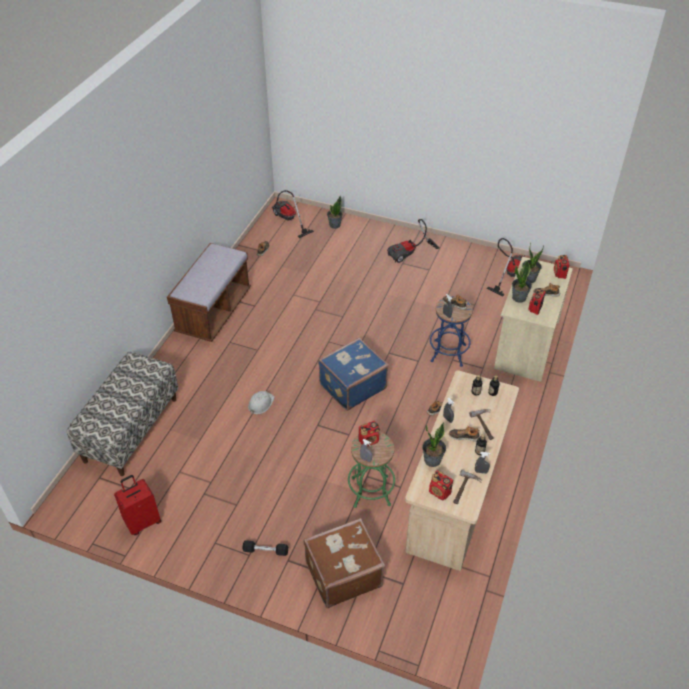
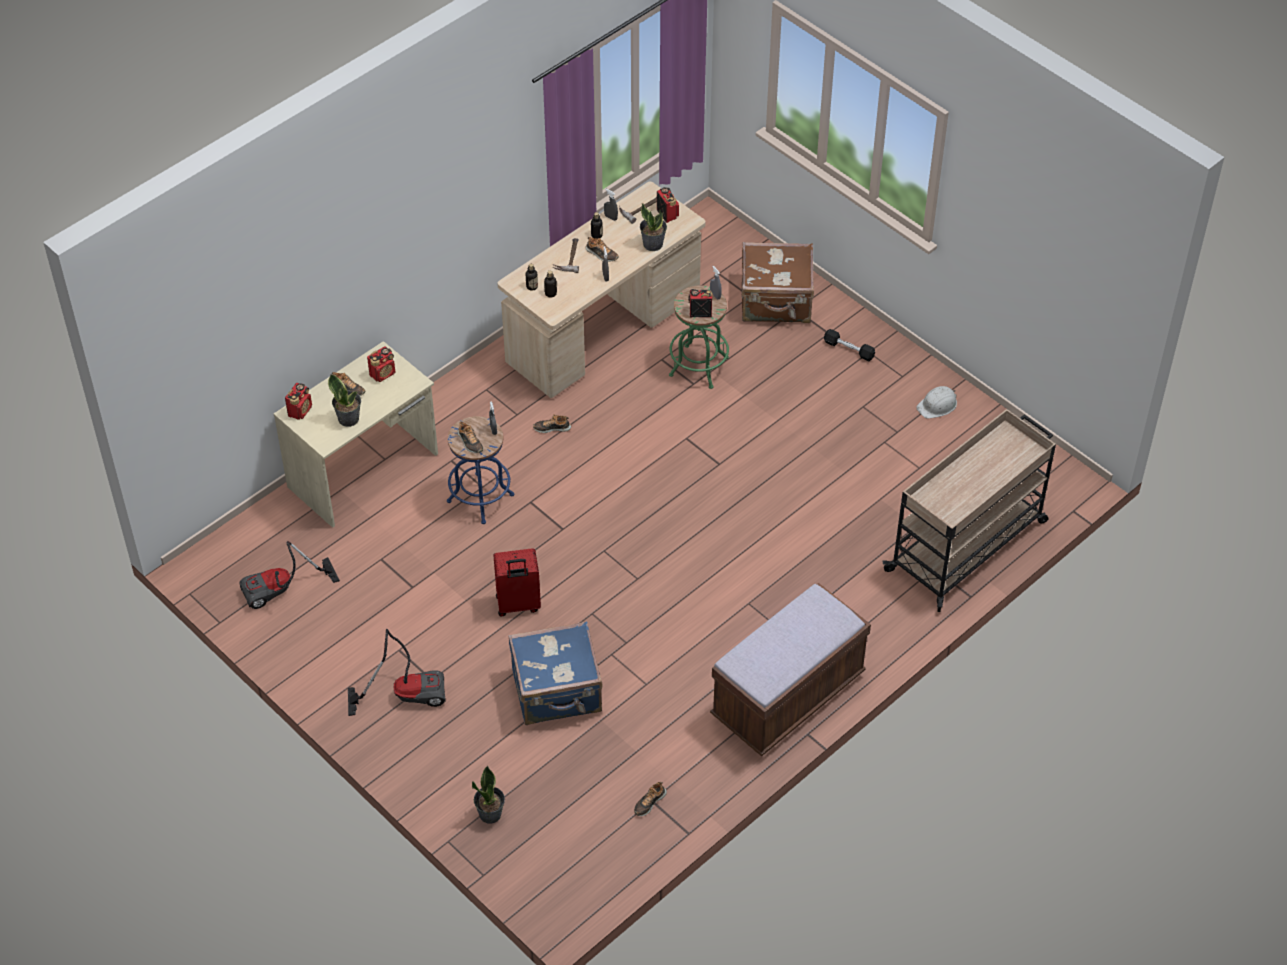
camera: 155 degrees left, 5 degrees up
bench [67,352,178,476] -> beige cart [882,409,1056,612]
red suitcase [114,475,161,535] -> red suitcase moved to [493,548,541,617]
white hard hat [248,391,274,414] -> white hard hat moved to [916,386,957,419]
vacuum cleaner [272,190,314,238] -> none
blue suitcase [318,338,389,411] -> blue suitcase moved to [508,621,602,725]
potted plant [512,260,532,303] -> none

